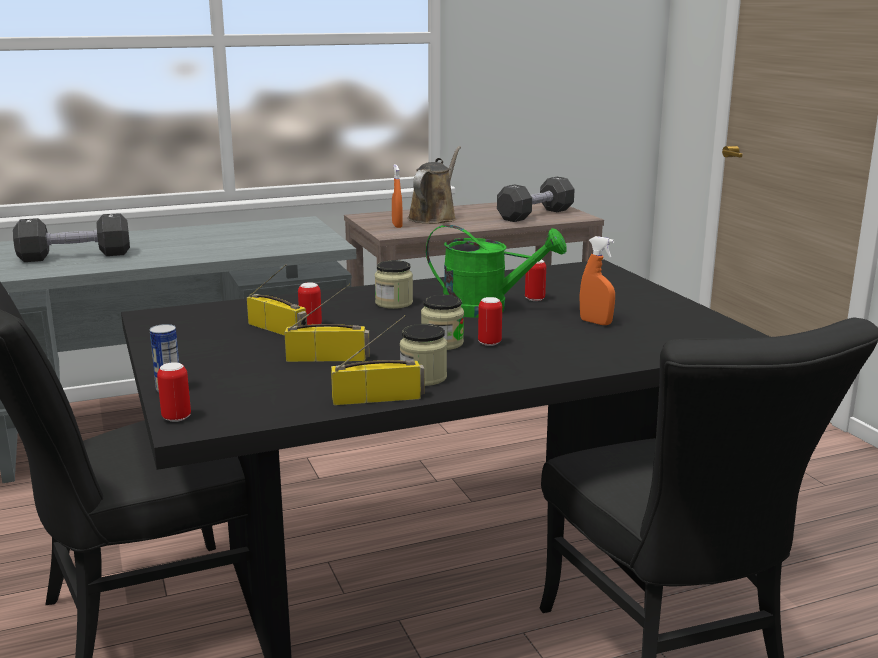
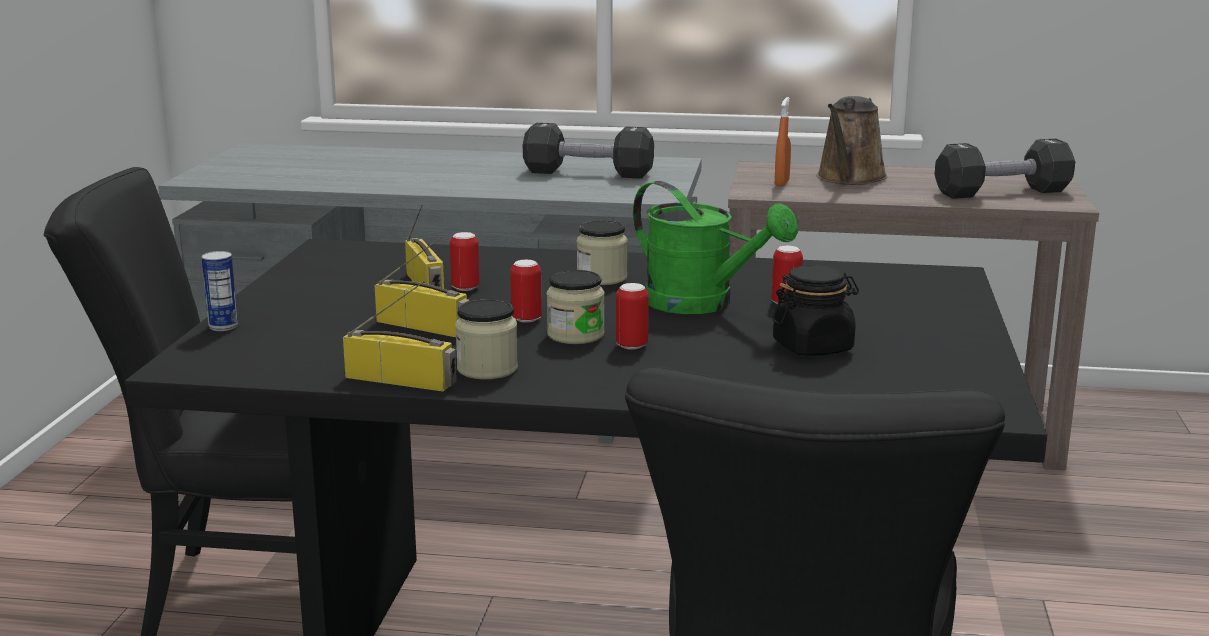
camera: 30 degrees right, 0 degrees up
black dumbbell [13,213,130,262] -> black dumbbell moved to [523,123,654,179]
can [157,362,191,422] -> can moved to [510,260,542,323]
brown watering can [407,146,461,224] -> brown watering can turned 150 degrees clockwise [816,96,887,185]
orange spray bottle [579,236,615,325] -> black jar [772,265,859,356]

